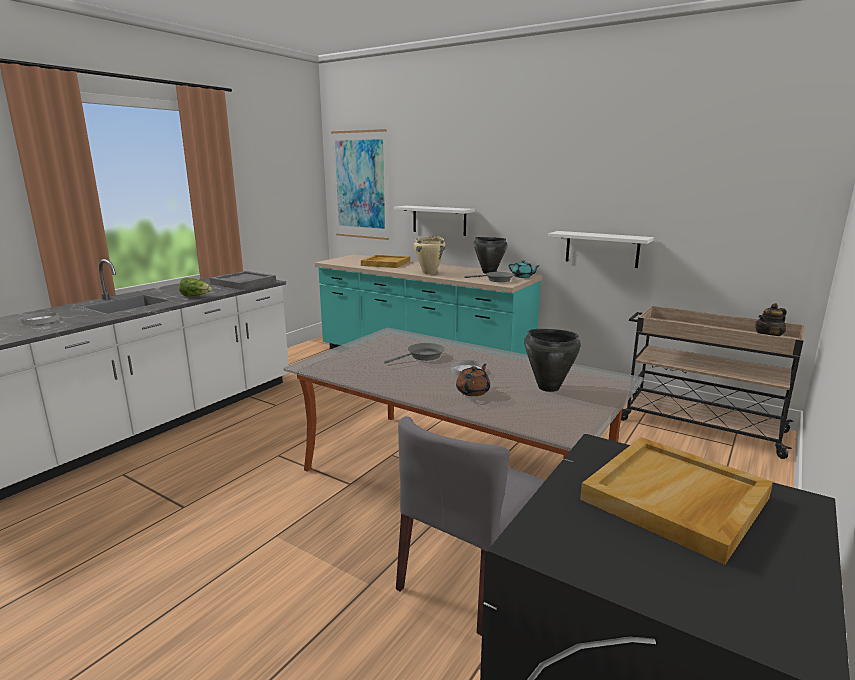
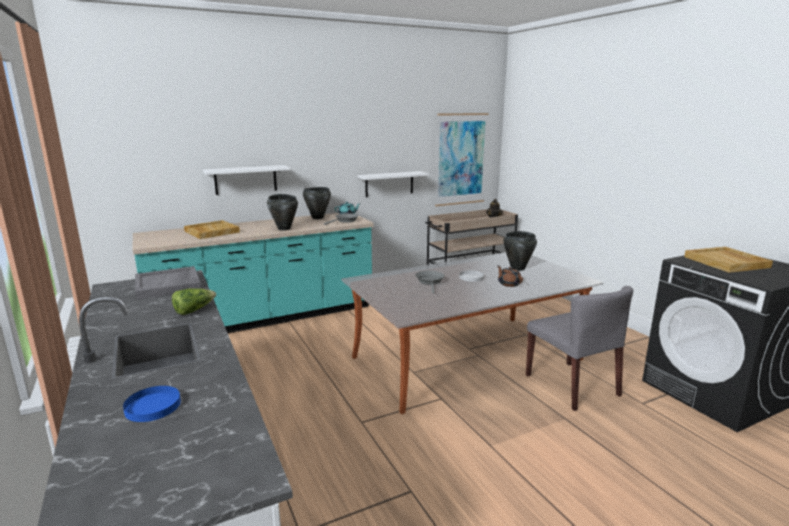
camera: 60 degrees left, 0 degrees up
white plate [20,312,59,325] -> blue plate [123,386,181,422]
picture [331,129,389,240] -> picture moved to [435,113,489,206]
beige cooking pot [414,236,446,275] -> black cooking pot [267,194,298,230]

